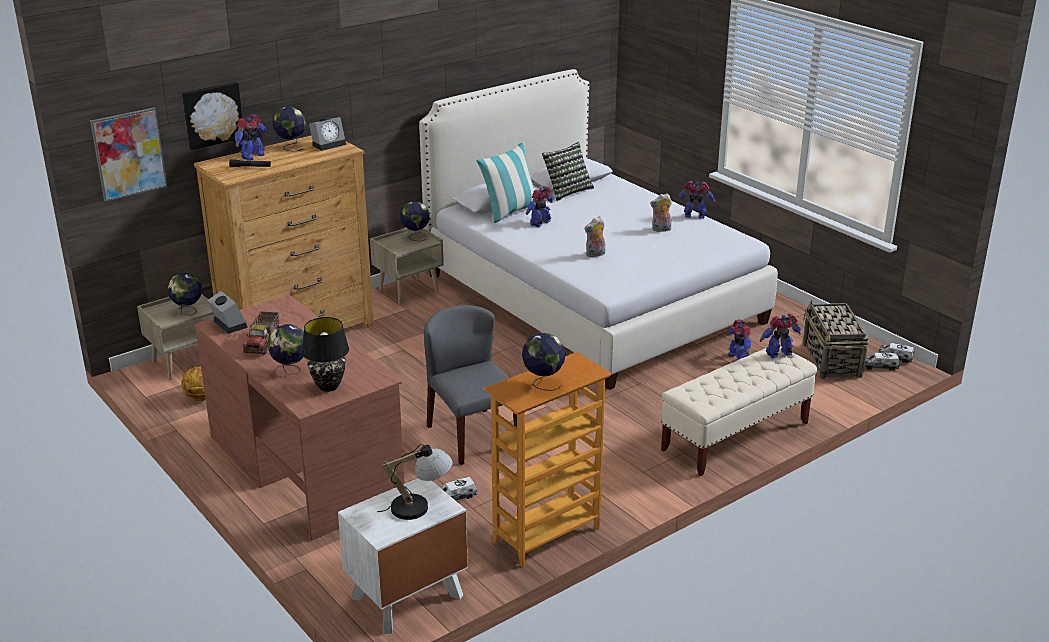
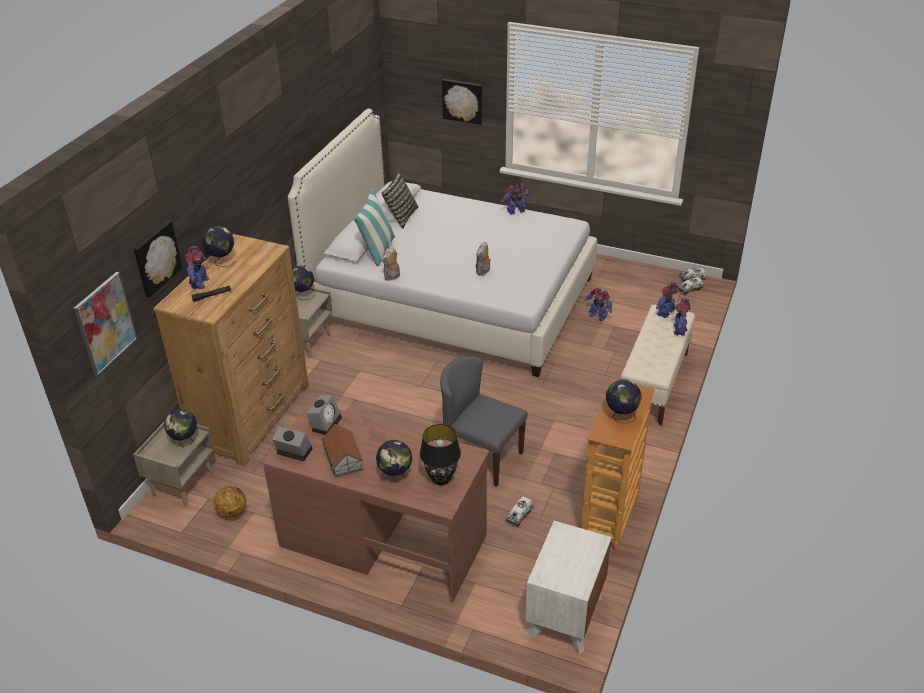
camera: 30 degrees left, 10 degrees up
toy truck [243,311,280,355] -> toy house [322,424,363,478]
alarm clock [309,117,346,151] -> alarm clock moved to [306,395,342,435]
table lamp [377,444,453,520] -> none
toy robot [526,186,553,227] -> toy robot moved to [674,298,691,335]
plush toy [650,193,672,232] -> plush toy moved to [381,247,400,281]
basket [803,300,870,379] -> none
none -> picture [442,79,482,125]

